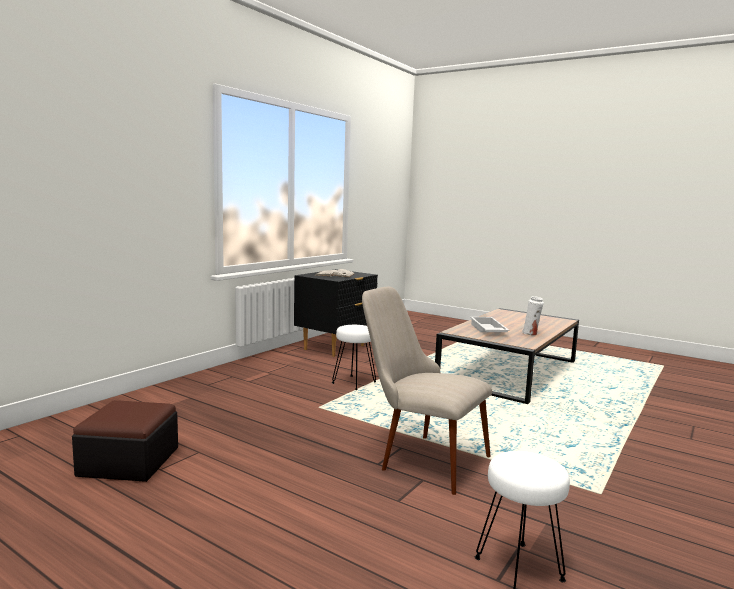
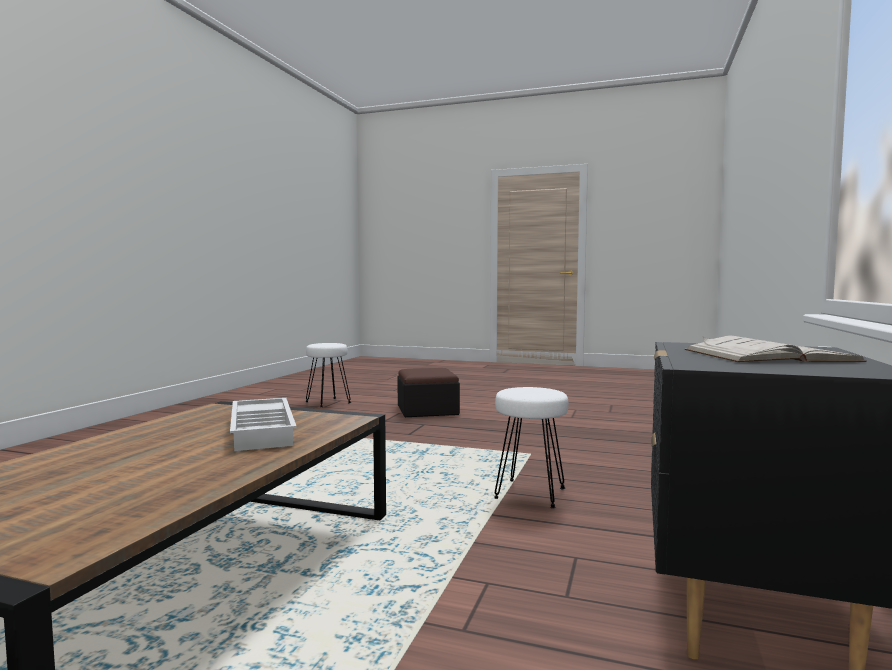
camera: 165 degrees right, 5 degrees down
ottoman [72,400,178,482] -> ottoman moved to [397,368,460,417]
beige chair [362,287,492,495] -> none
white vase [522,296,544,335] -> none

